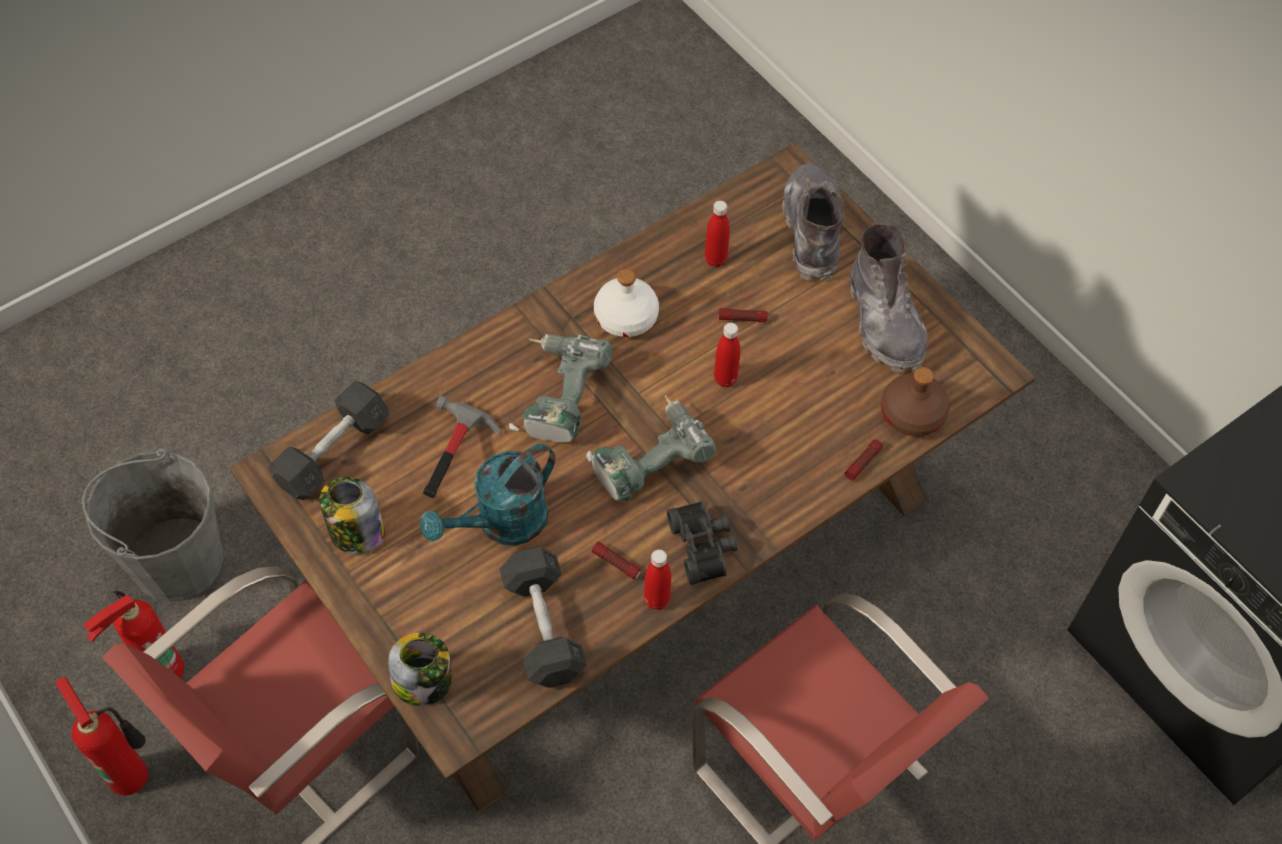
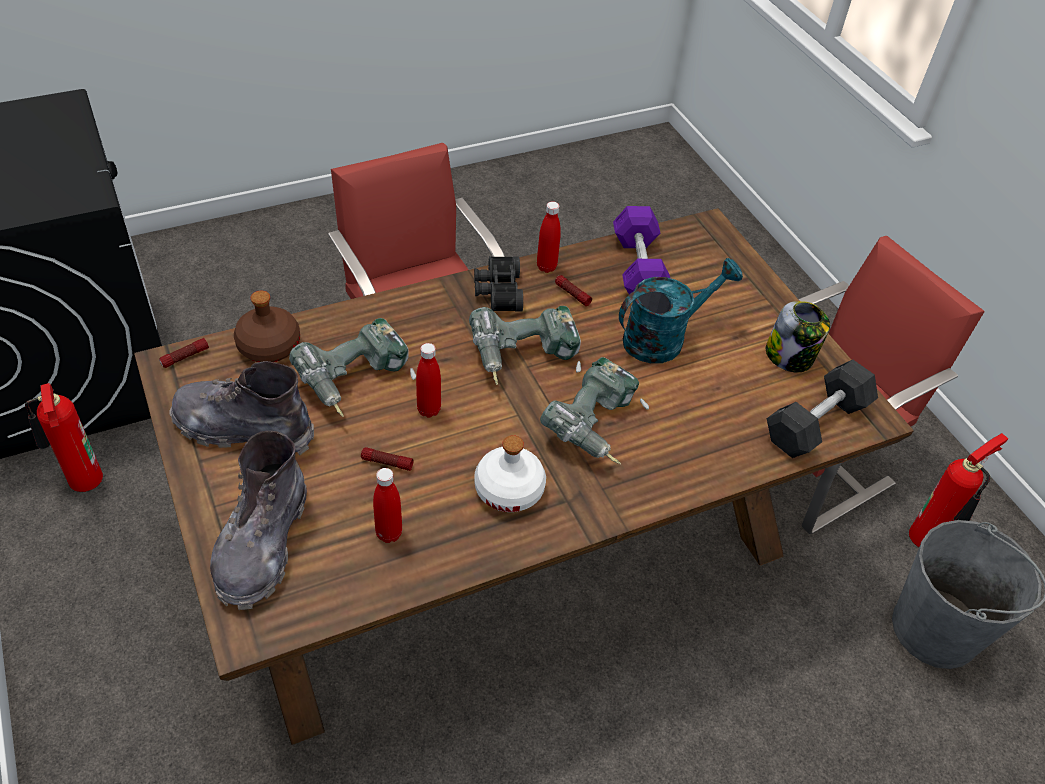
camera: 170 degrees left, 10 degrees down
fire extinguisher [55,677,148,796] -> fire extinguisher moved to [25,383,103,492]
jar [388,633,452,706] -> none
hammer [423,395,500,498] -> none
grey dumbbell [499,547,587,688] -> purple dumbbell [613,206,670,294]
flashlight [845,440,883,481] -> flashlight moved to [159,338,209,368]
grey boot [849,223,928,373] -> grey boot turned 75 degrees counterclockwise [170,361,314,455]
none -> power drill [289,318,416,417]

